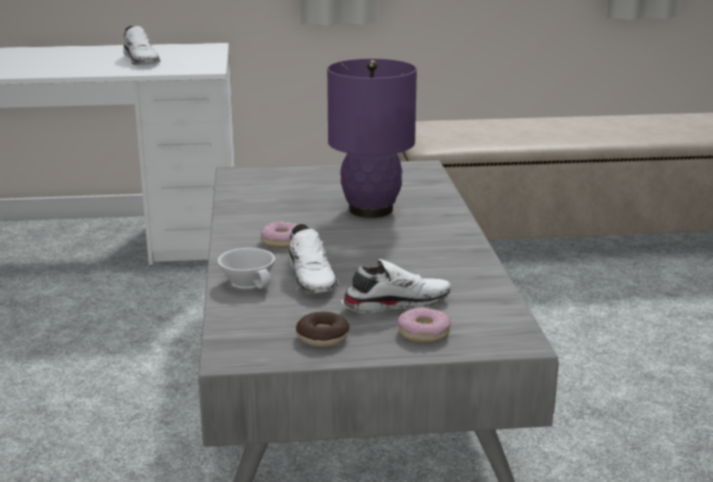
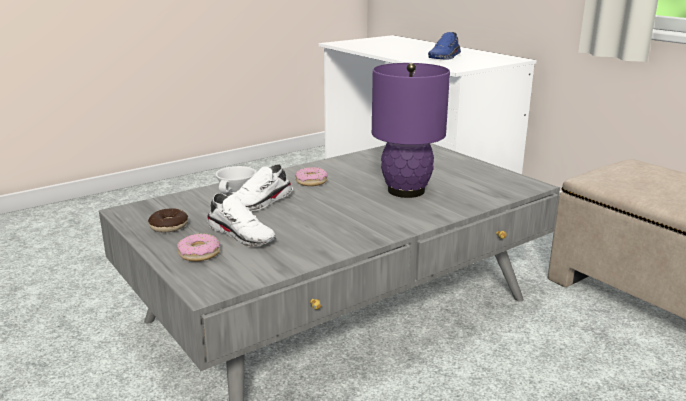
camera: 60 degrees right, 0 degrees up
white shoe [123,25,161,65] -> blue shoe [428,32,461,59]

